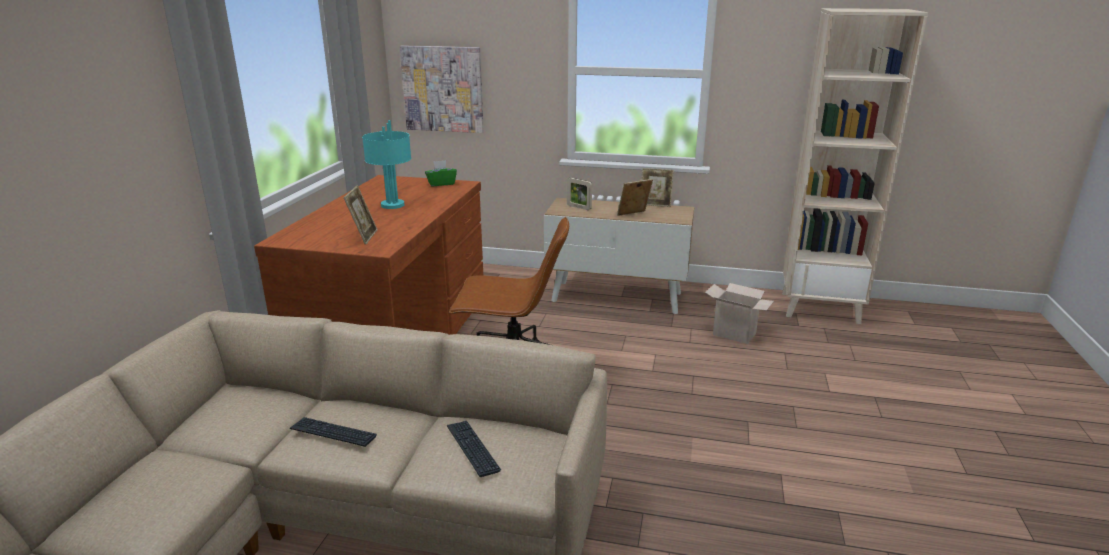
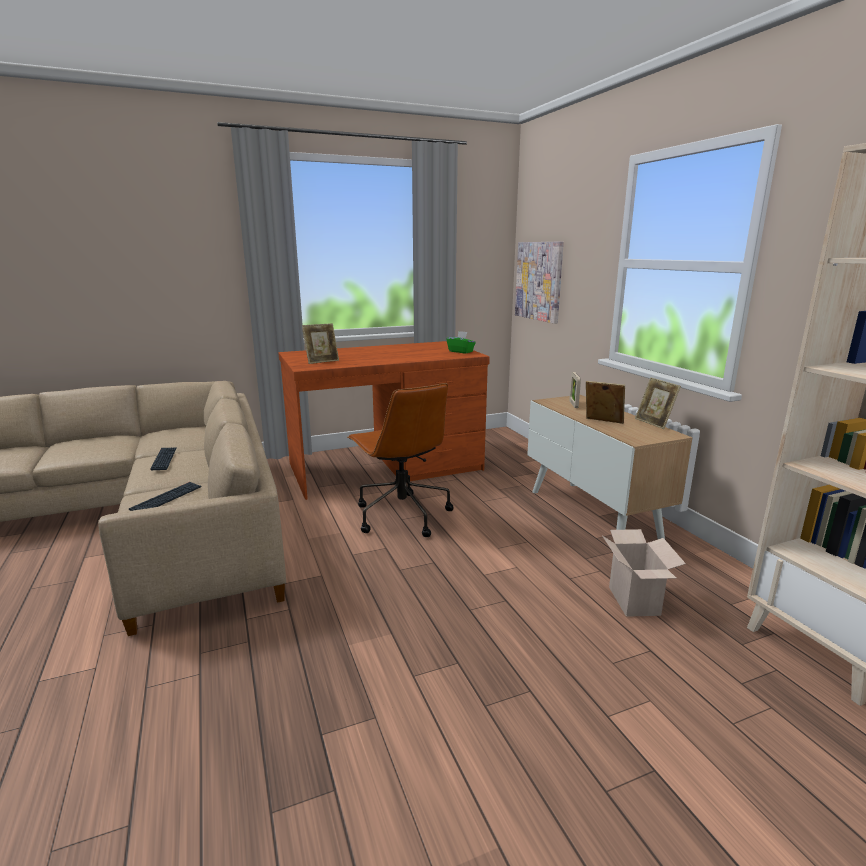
camera: 55 degrees right, 5 degrees down
turquoise table lamp [362,120,411,209] -> none

